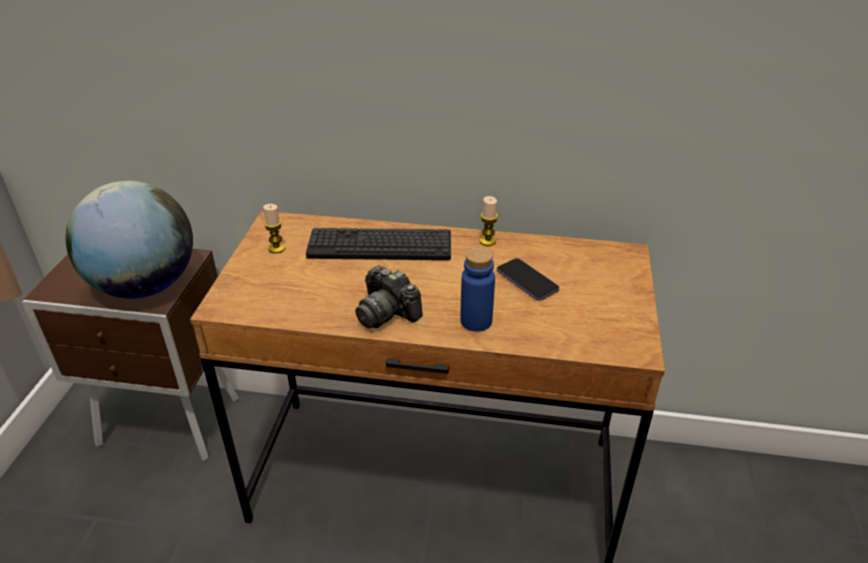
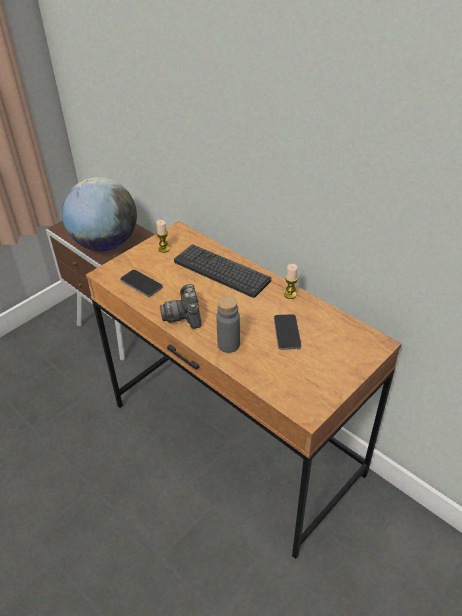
camera: 35 degrees right, 5 degrees up
blue bottle [460,247,495,332] -> grey bottle [216,296,240,353]
none -> phone [120,270,163,297]

